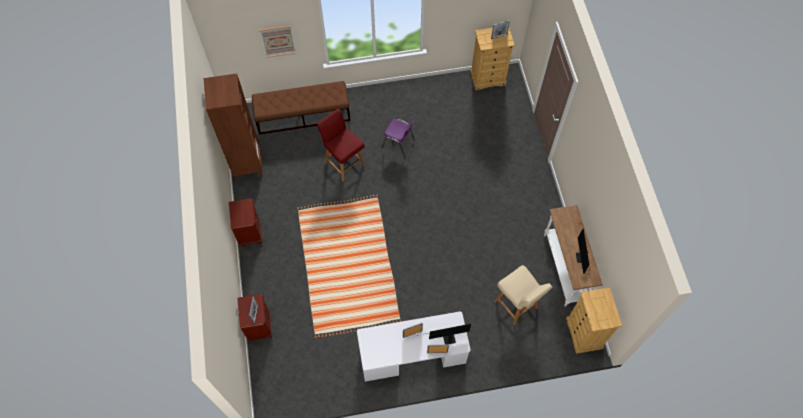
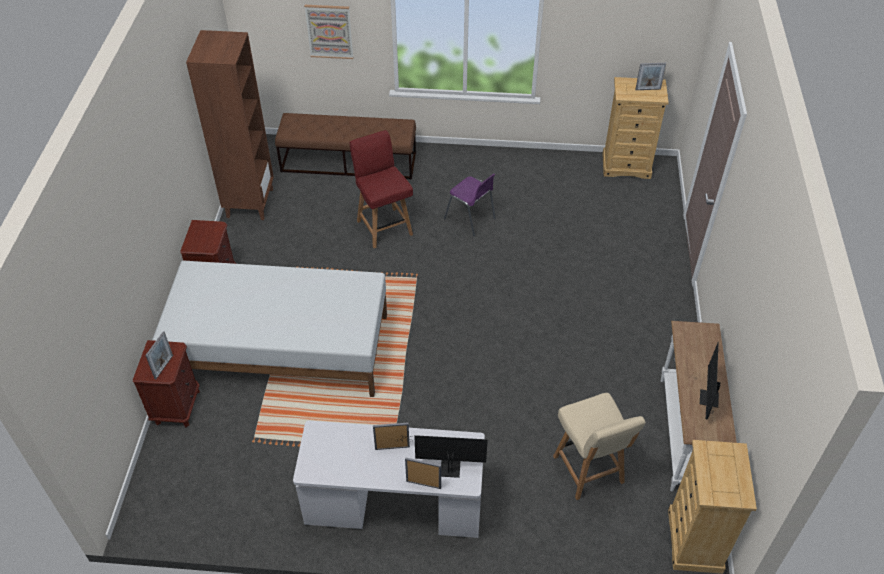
camera: 15 degrees right, 15 degrees down
none -> white bed [152,261,387,397]

